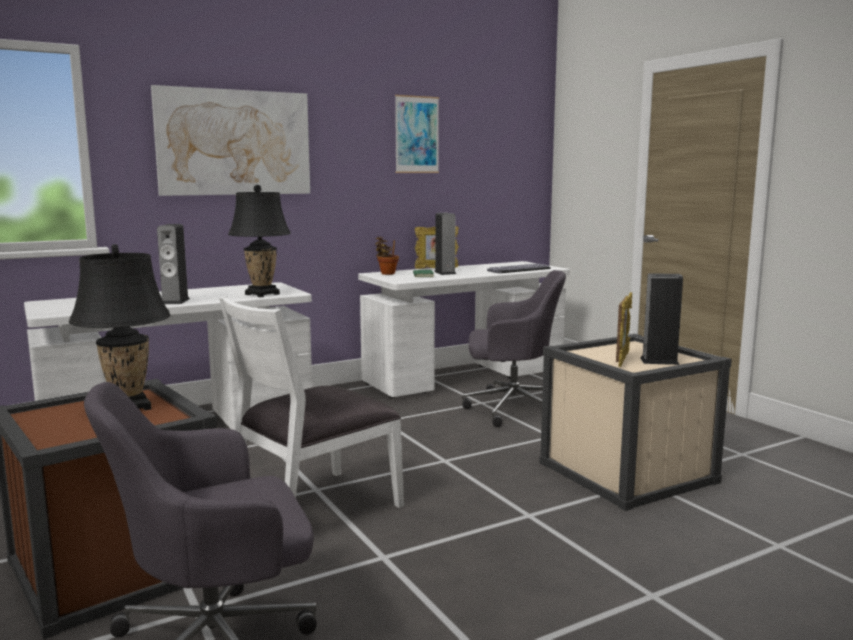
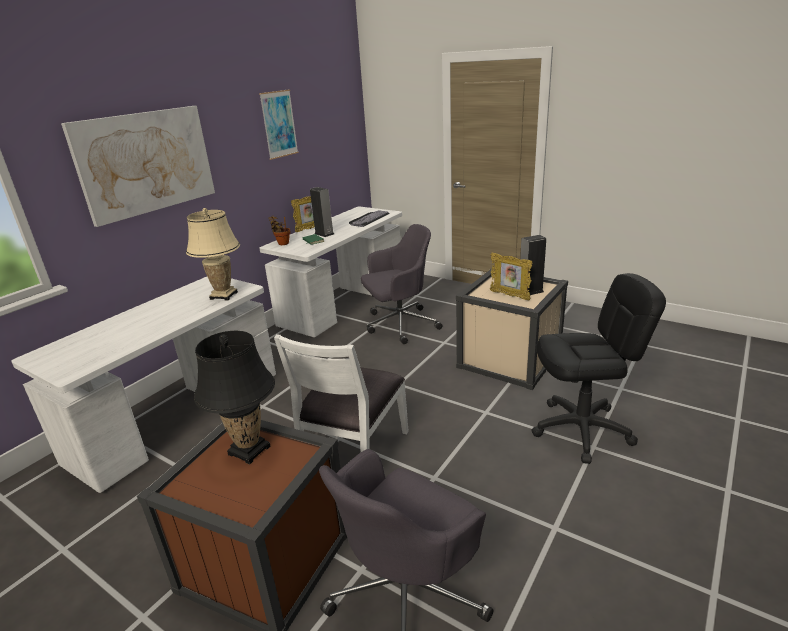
camera: 25 degrees left, 15 degrees up
speaker [157,224,190,304] -> none
black table lamp [228,185,291,297] -> beige table lamp [186,208,240,301]
picture frame [616,292,632,367] -> picture frame turned 135 degrees clockwise [490,253,533,300]
none -> black office chair [531,273,666,464]

